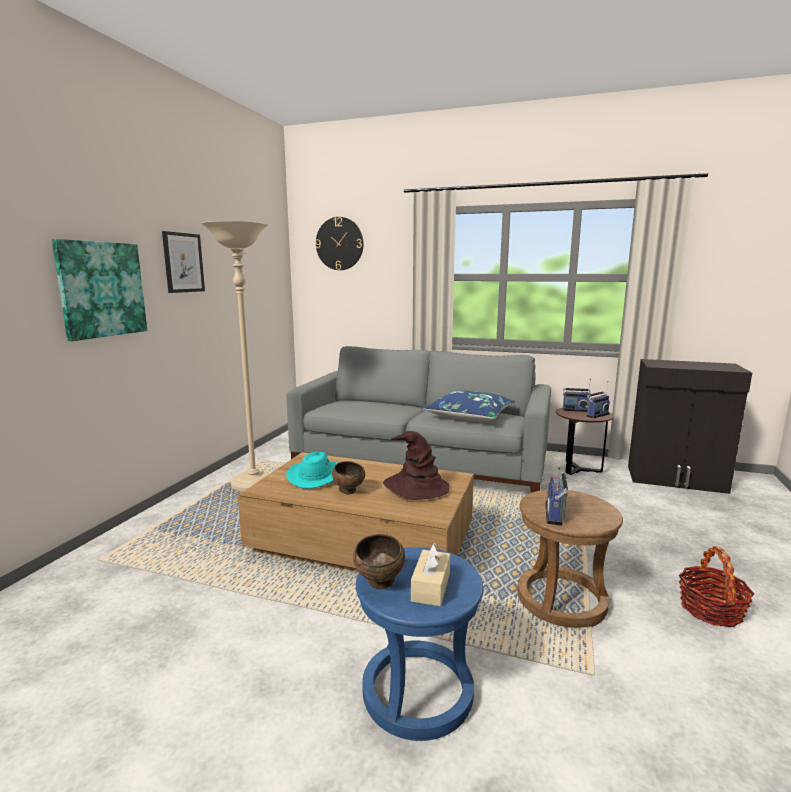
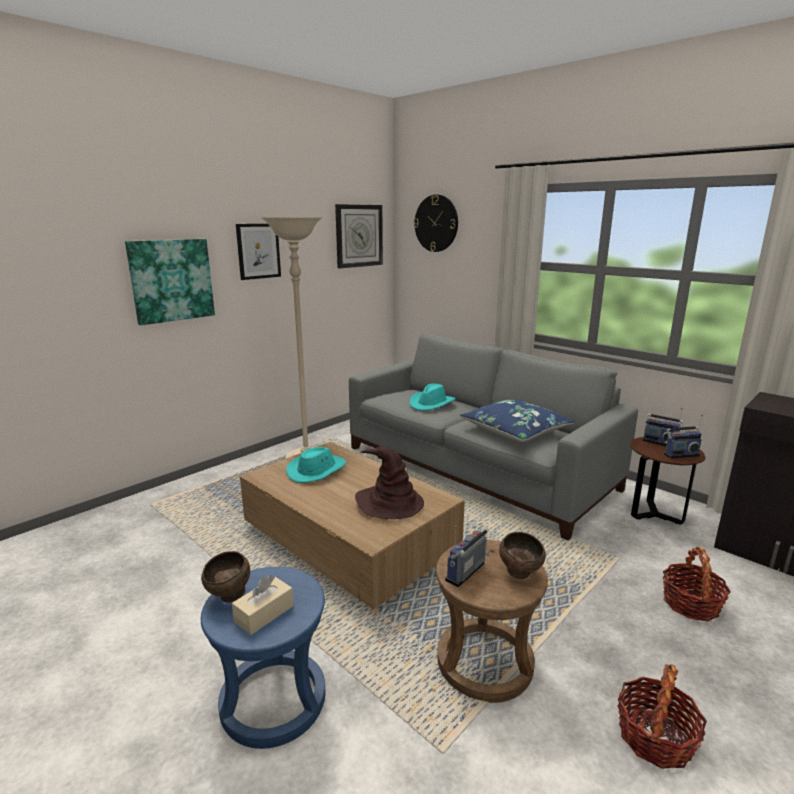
camera: 25 degrees right, 5 degrees up
brown bowl [332,461,365,495] -> brown bowl moved to [499,532,546,579]
none -> wall clock [335,204,383,268]
none -> turquoise hat [410,384,455,411]
none -> basket [663,547,731,621]

